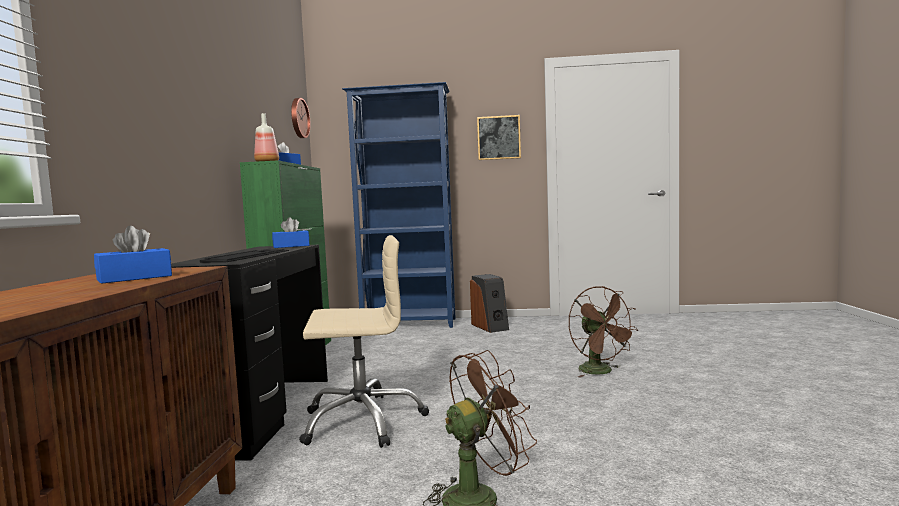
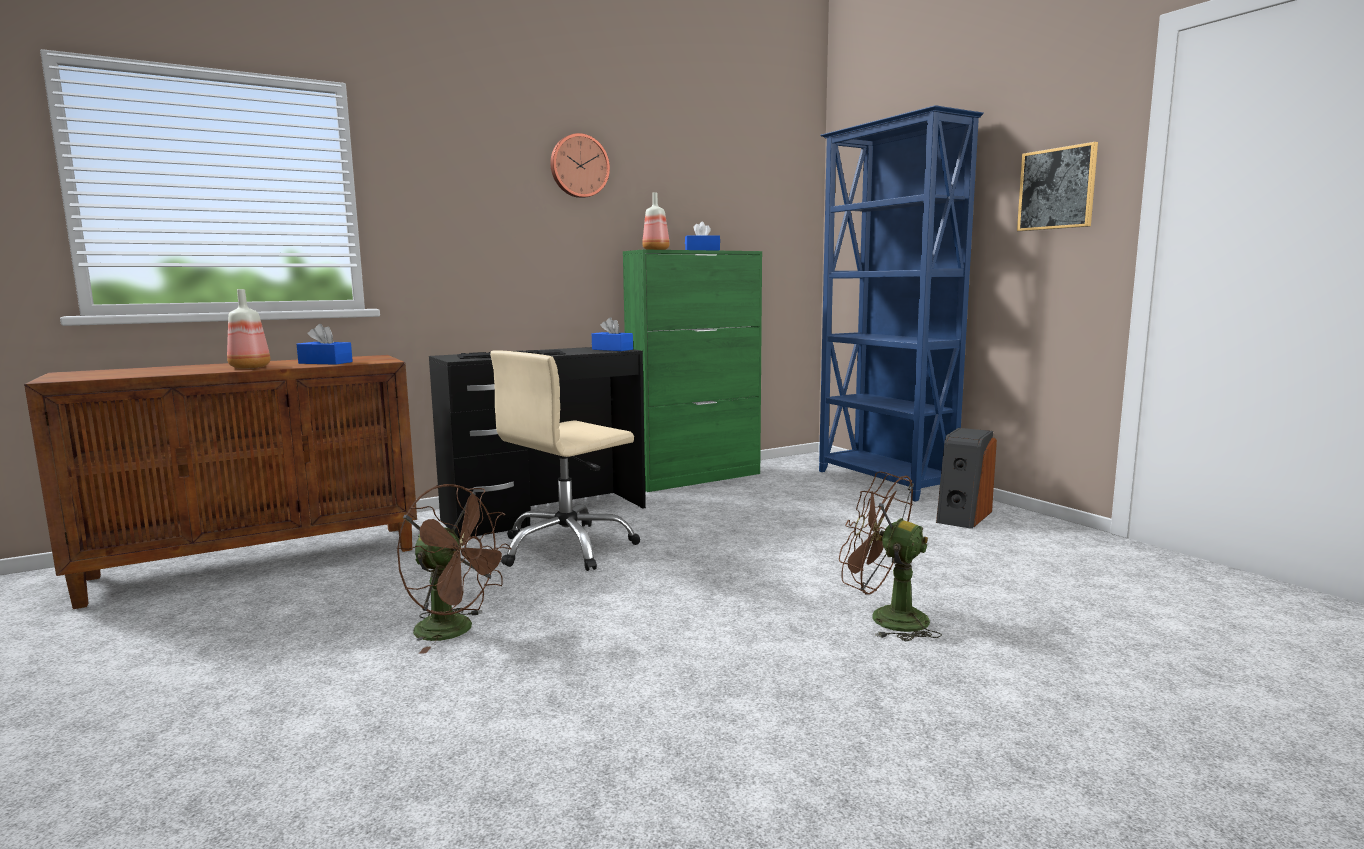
camera: 55 degrees right, 5 degrees up
wall clock [291,98,311,138] -> wall clock moved to [550,133,610,198]
beige office chair [299,235,429,448] -> beige office chair turned 90 degrees clockwise [490,350,640,571]
brown fan [569,286,638,378] -> brown fan turned 90 degrees clockwise [839,472,942,641]
none -> bottle [227,289,270,369]

